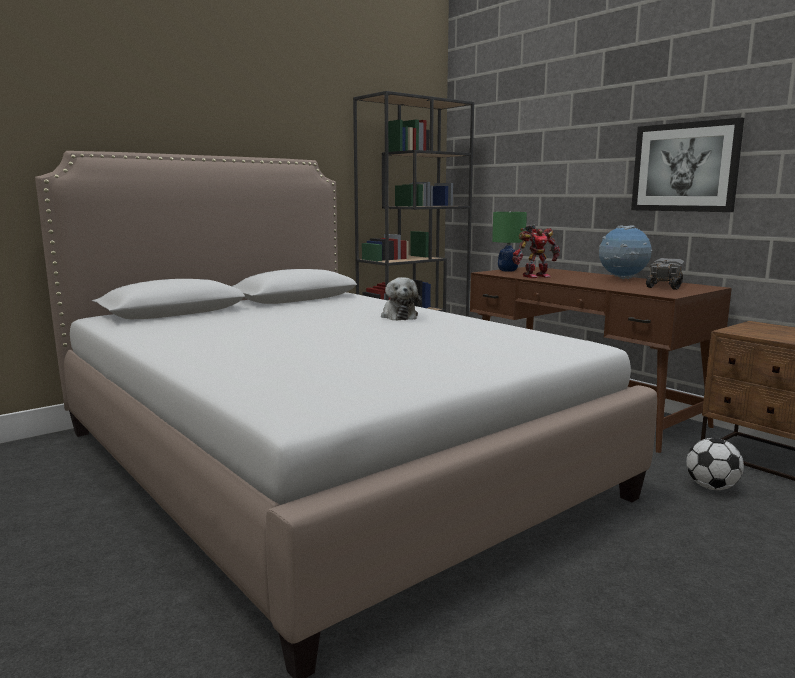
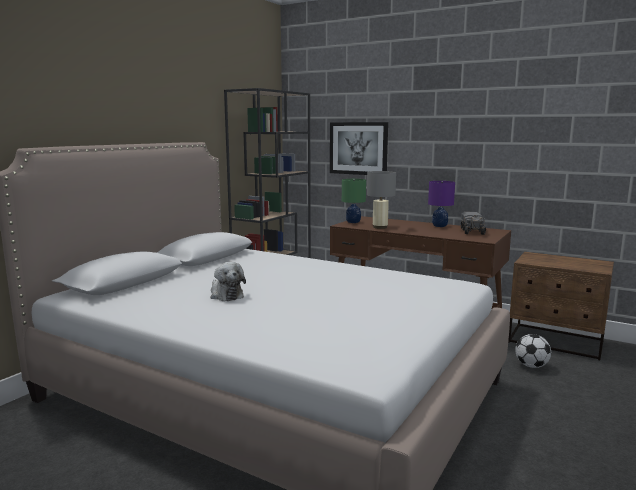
camera: 20 degrees left, 0 degrees up
plush toy [381,277,422,321] -> plush toy moved to [211,262,246,301]
toy robot [512,225,560,278] -> grey table lamp [367,171,396,229]
globe [599,225,652,279] -> purple table lamp [428,181,455,227]
picture [631,118,744,212] -> picture moved to [330,122,388,175]

